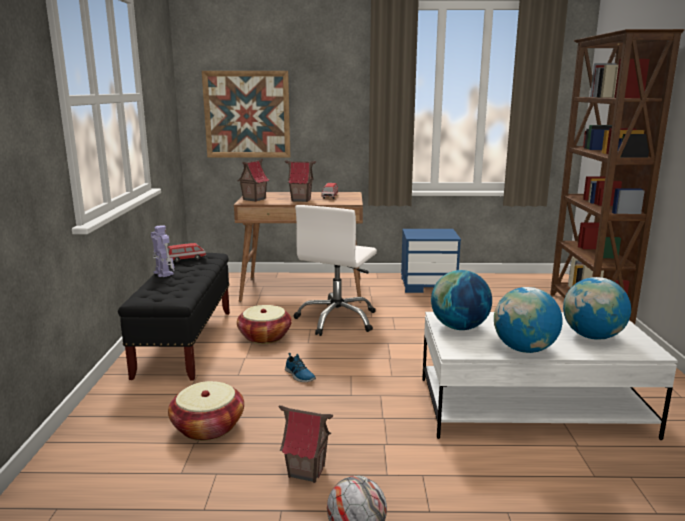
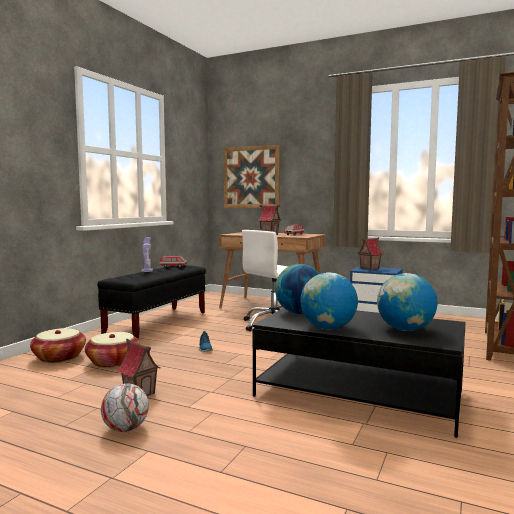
camera: 25 degrees right, 10 degrees down
toy house [237,159,270,202] -> toy house moved to [357,237,383,270]
basket [237,305,292,344] -> basket moved to [30,328,86,363]
white coffee table [422,312,678,440] -> black coffee table [252,308,466,438]

